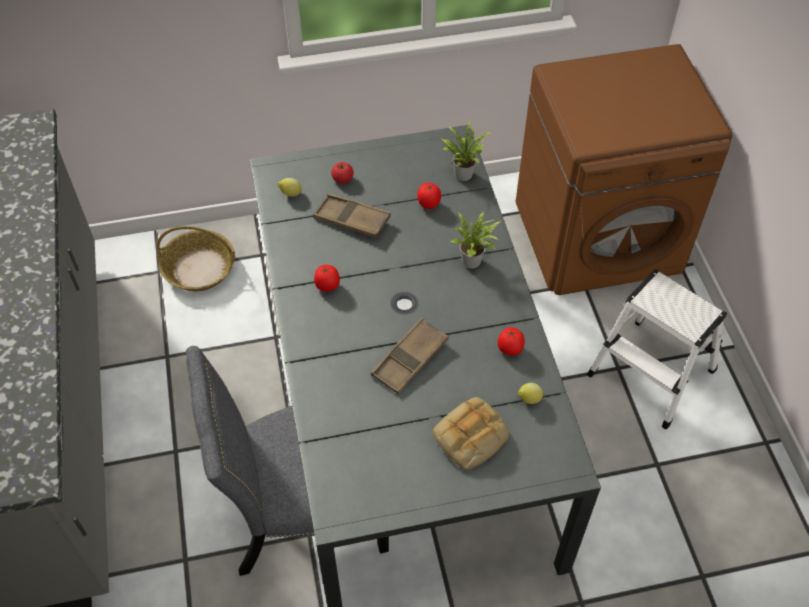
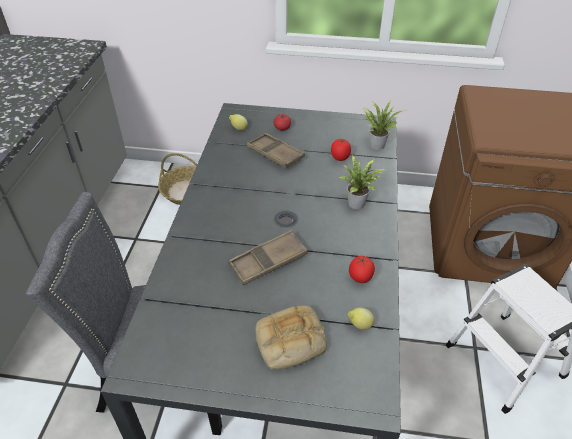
camera: 20 degrees right, 10 degrees down
tomato [314,265,340,292] -> none

